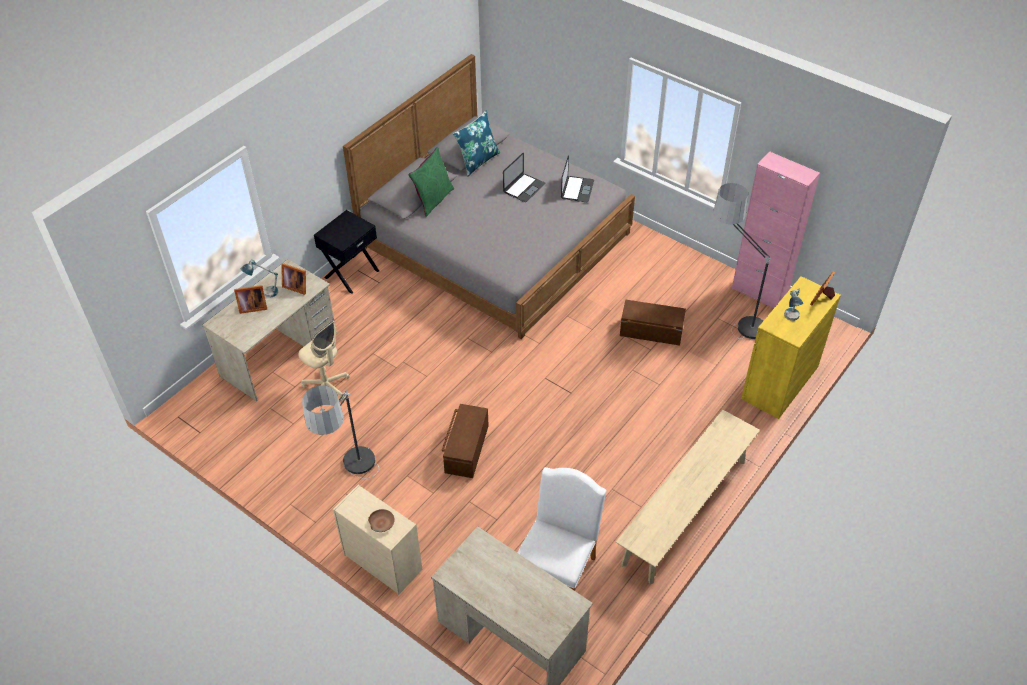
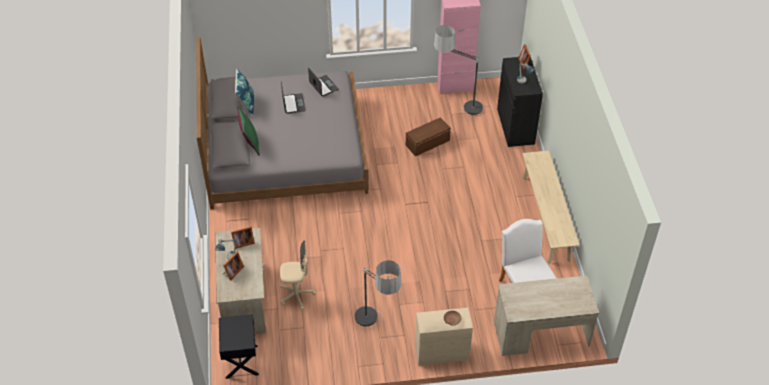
camera: 45 degrees left, 0 degrees up
black nightstand [314,210,379,294] -> black nightstand moved to [219,314,259,379]
brown storage box [442,404,489,478] -> none
yellow cabinet [741,276,841,419] -> black cabinet [497,57,543,147]

